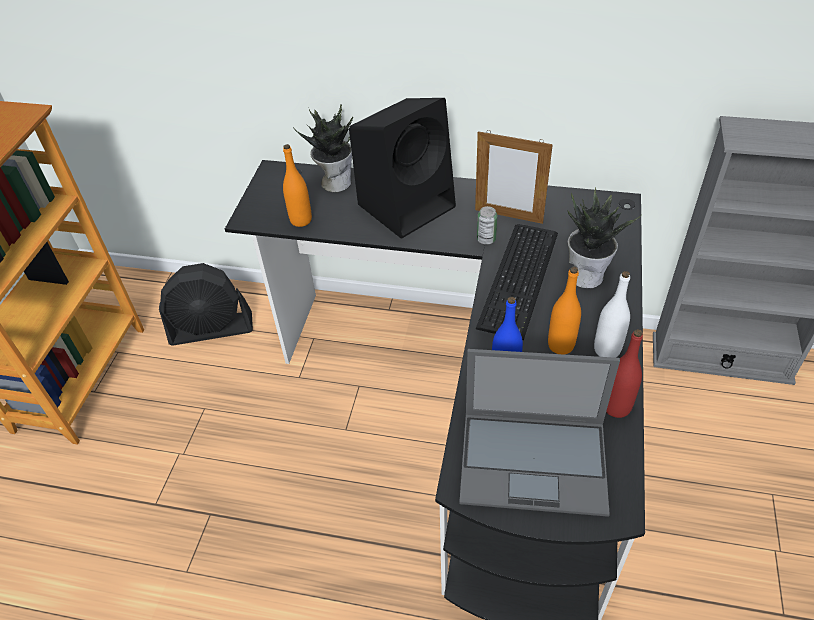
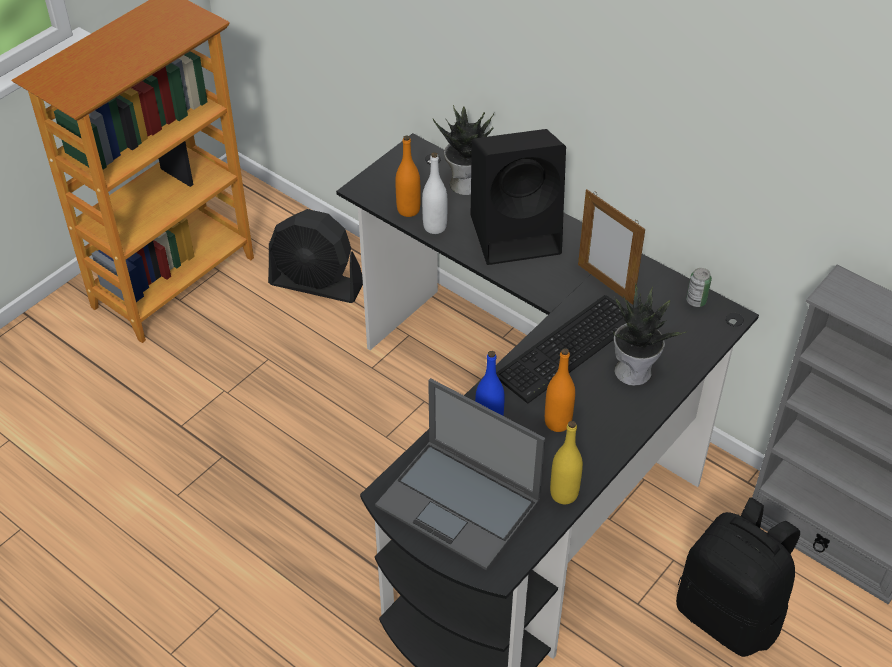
camera: 25 degrees right, 0 degrees up
can [477,206,497,245] -> can moved to [686,268,712,307]
white bottle [594,271,630,358] -> white bottle moved to [422,152,447,234]
red bottle [606,329,643,418] -> yellow bottle [550,421,583,504]
none -> black backpack [676,497,800,657]

